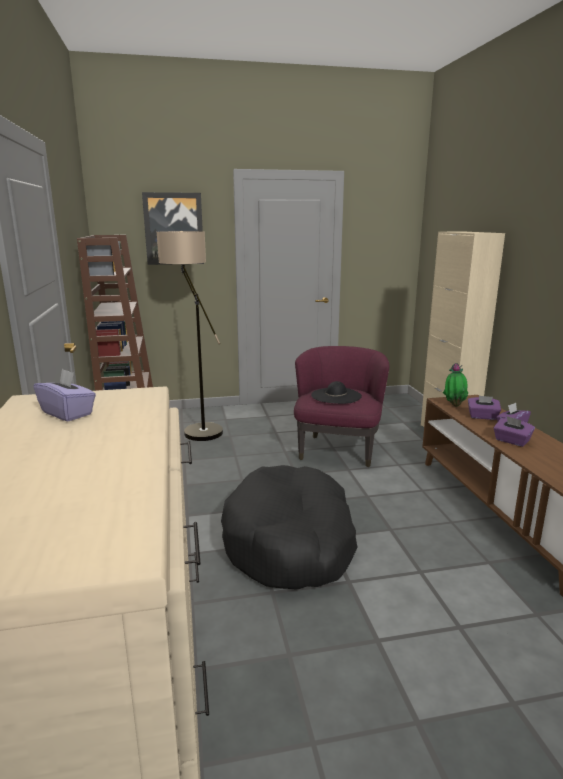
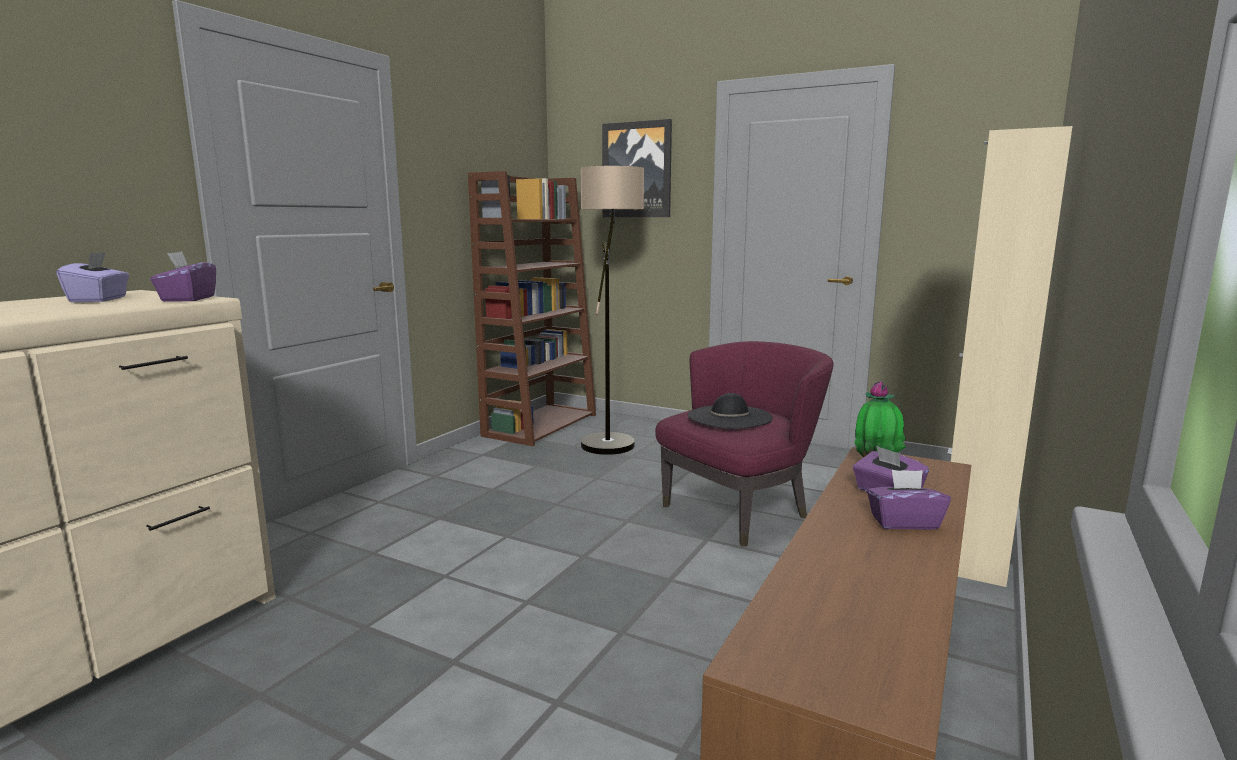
camera: 40 degrees right, 5 degrees down
black dog bed [221,465,358,589] -> none
purple tissue box [494,416,535,447] -> purple tissue box moved to [150,251,216,302]

